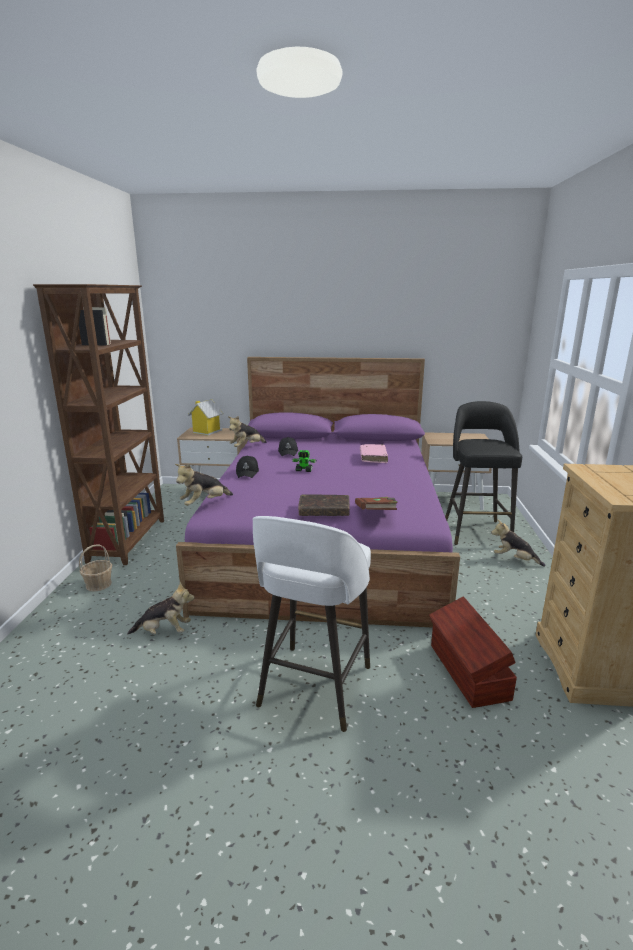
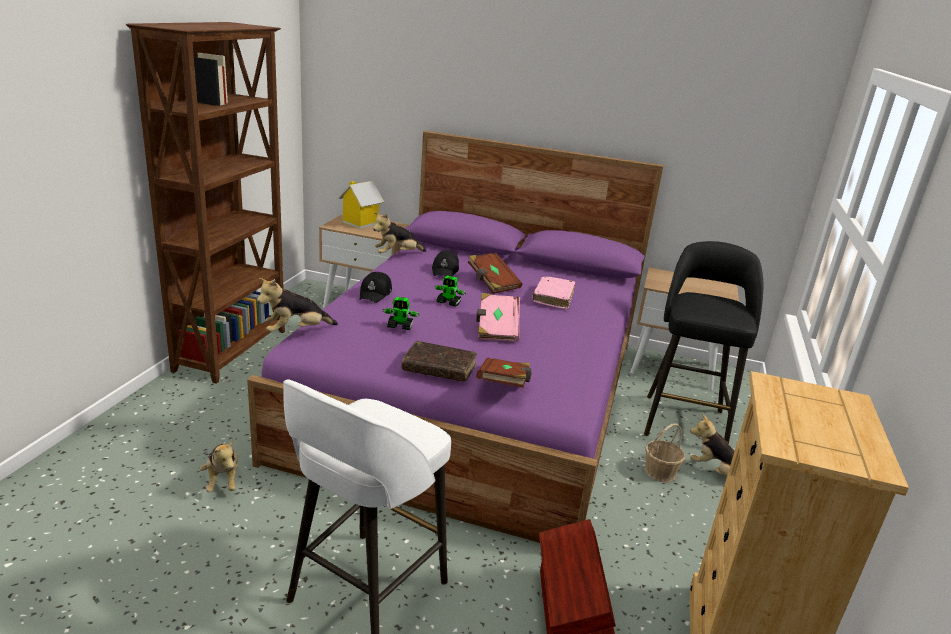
camera: 10 degrees right, 5 degrees up
basket [79,544,112,592] -> basket moved to [644,423,685,482]
plush toy [127,582,195,635] -> plush toy turned 60 degrees clockwise [200,439,238,492]
none -> toy robot [383,297,420,330]
none -> brown book [468,253,523,294]
none -> pink book [476,293,520,342]

